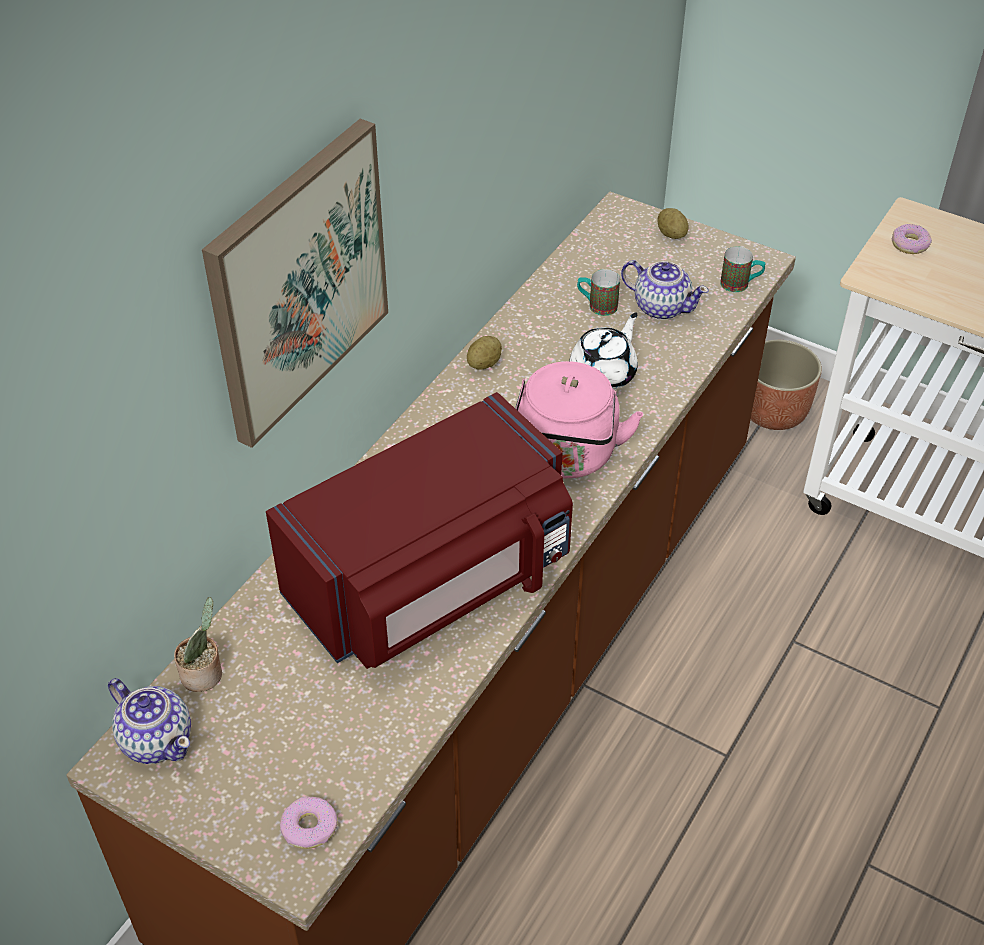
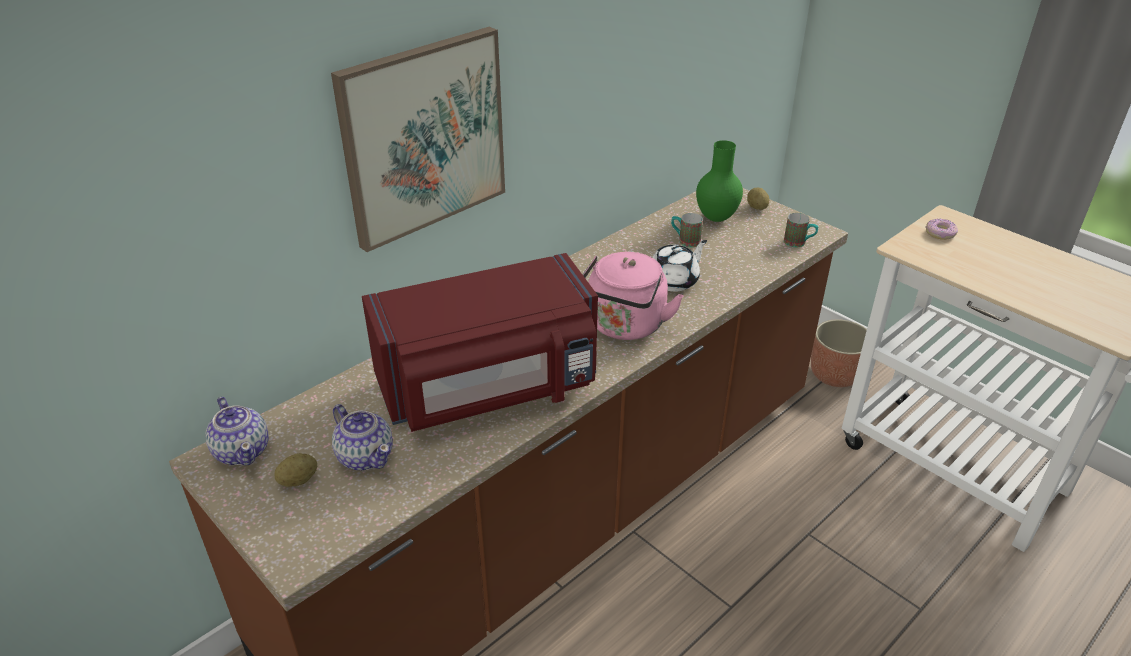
camera: 15 degrees right, 10 degrees down
potted plant [174,597,222,692] -> none
donut [280,796,338,849] -> none
potato [467,336,502,370] -> potato moved to [274,453,317,487]
teapot [621,260,709,320] -> teapot moved to [332,404,393,471]
none -> green vase [696,140,743,222]

